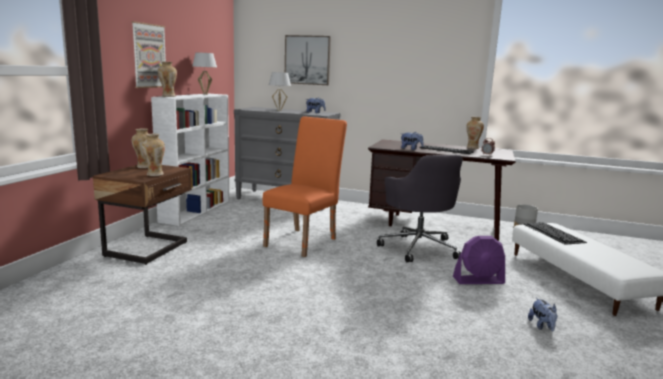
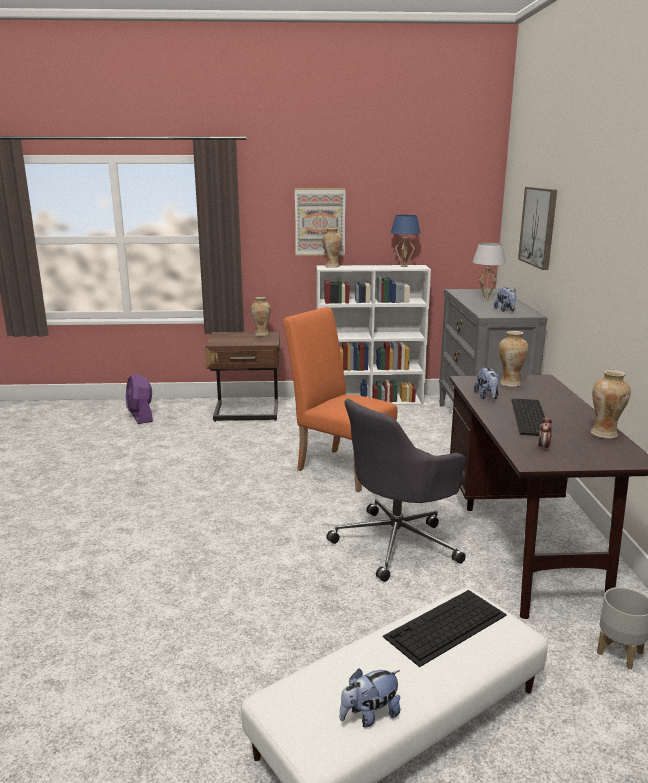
camera: 70 degrees right, 5 degrees up
vase [142,134,165,176] -> vase moved to [499,331,528,387]
white table lamp [192,52,217,95] -> blue table lamp [391,215,420,267]
orange chair [263,116,347,257] -> orange chair turned 150 degrees counterclockwise [283,307,397,492]
purple fan [453,236,505,284] -> purple fan moved to [126,374,153,424]
plush toy [528,298,557,332] -> plush toy moved to [340,668,400,727]

